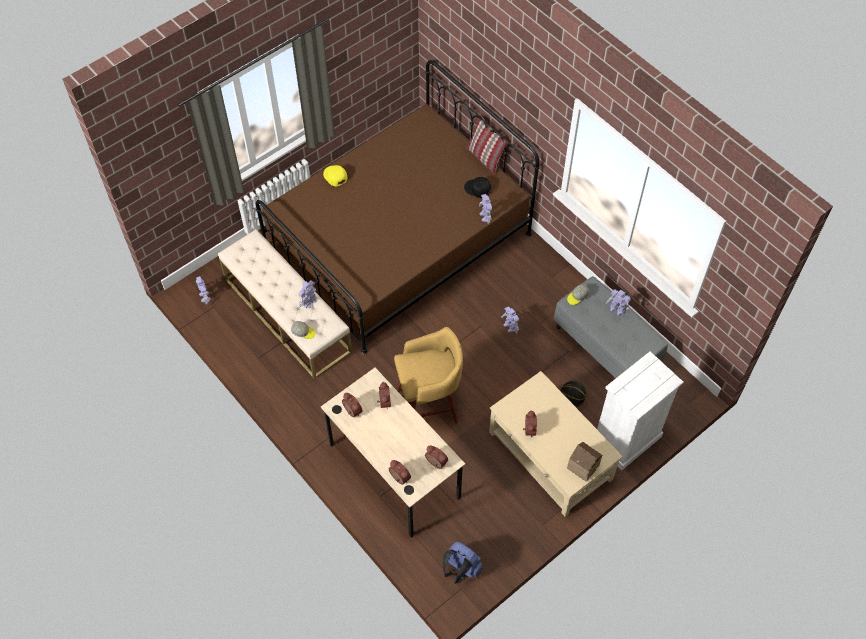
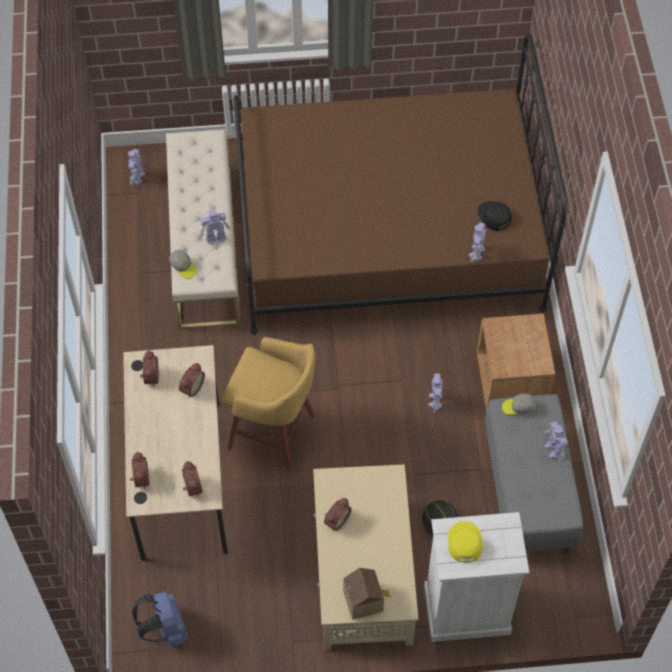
camera: 35 degrees right, 0 degrees up
yellow cap [323,165,347,186] -> yellow cap moved to [448,521,483,562]
pillow [467,115,507,174] -> none
none -> brown nightstand [477,314,555,411]

